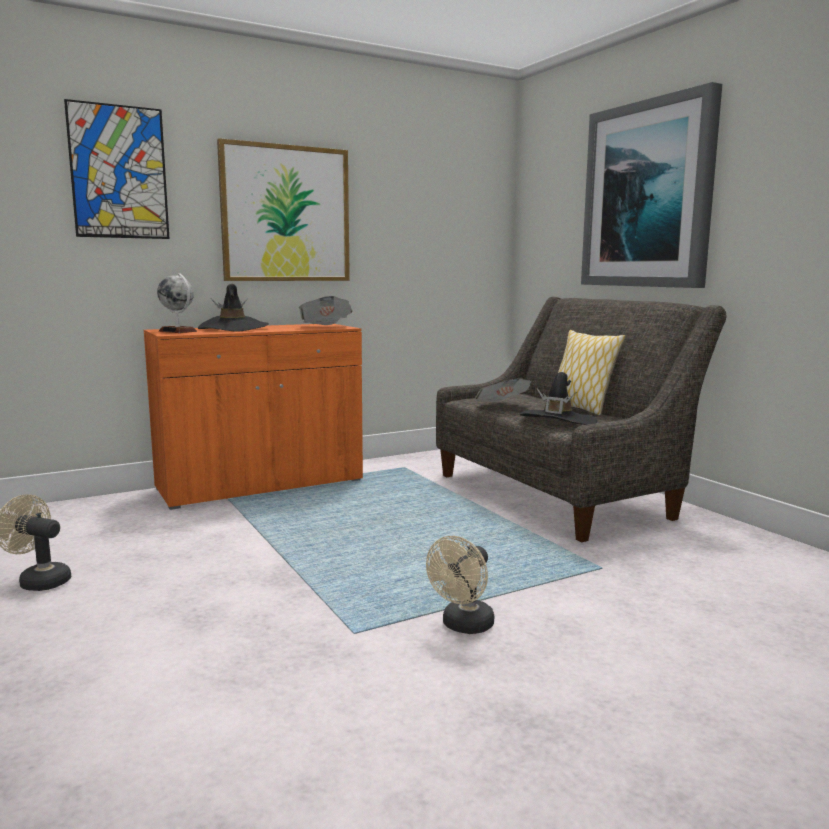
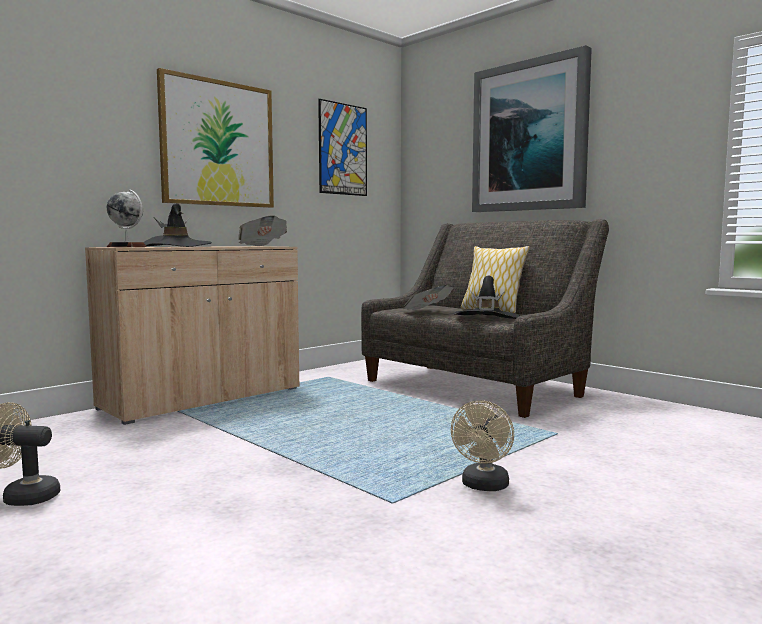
camera: 15 degrees left, 5 degrees down
picture [64,99,170,239] -> picture moved to [318,99,367,196]
orange cabinet [144,324,363,510] -> beige cabinet [85,246,299,425]

